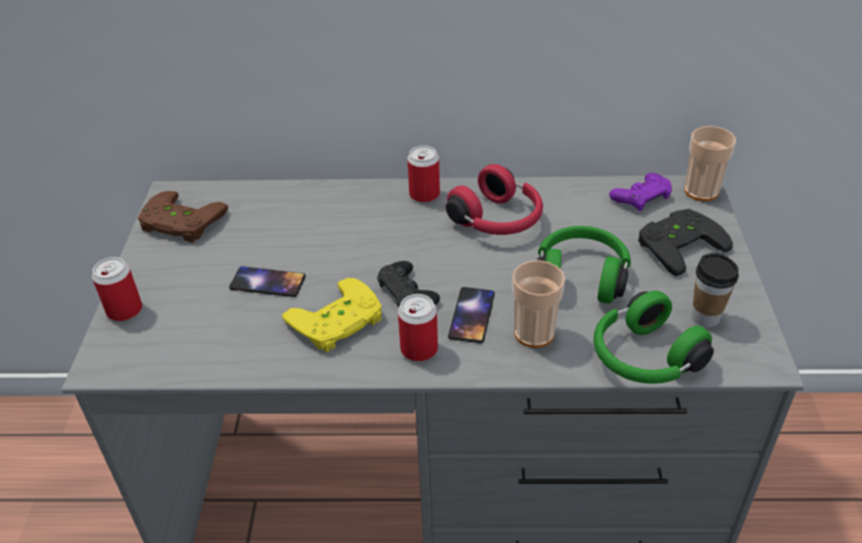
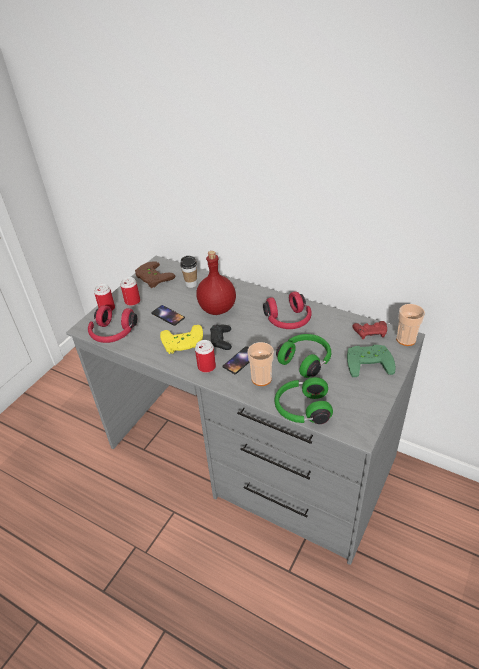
camera: 30 degrees right, 0 degrees up
can [407,145,440,203] -> can moved to [120,277,140,306]
purple game controller [609,173,672,211] -> red game controller [352,321,387,339]
black game controller [638,209,733,276] -> green game controller [347,345,396,377]
cup [691,253,739,327] -> cup moved to [180,256,197,288]
none -> red headphones [88,305,137,343]
none -> red bottle [196,251,236,315]

